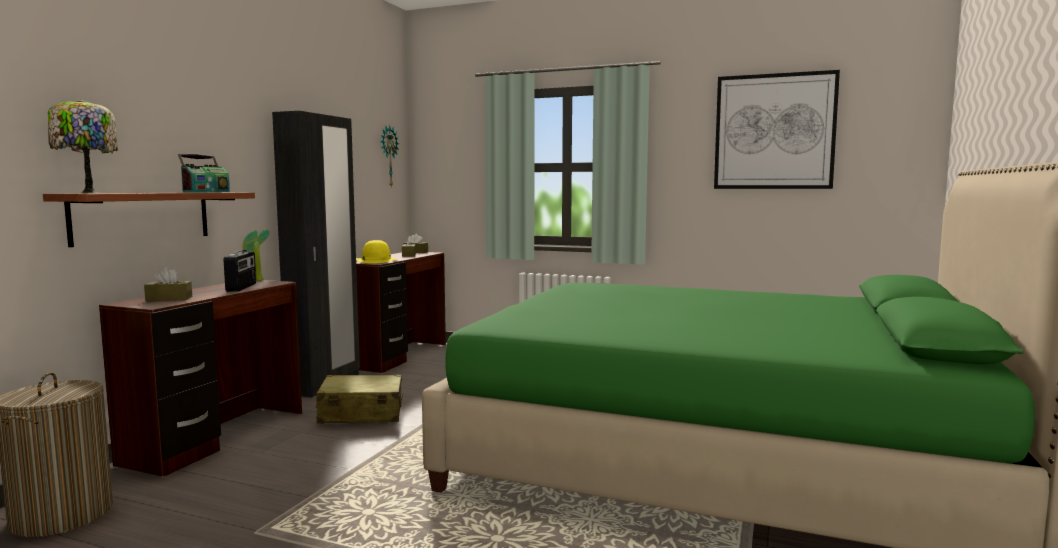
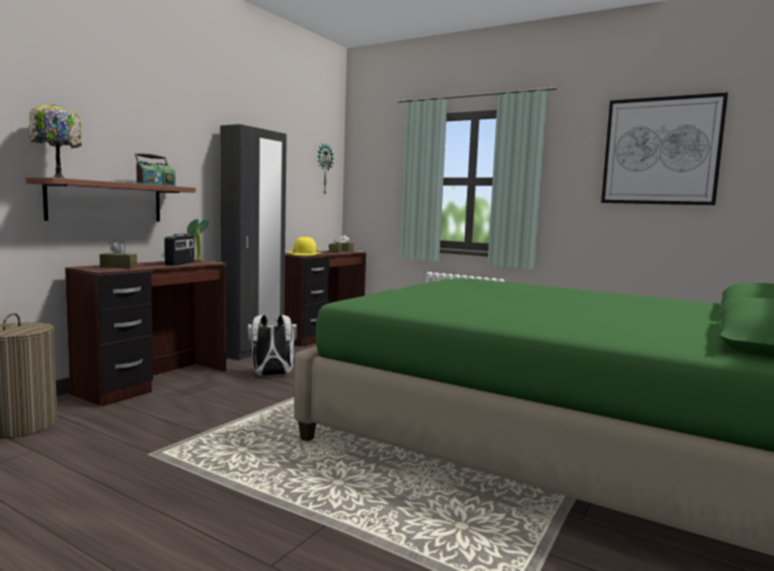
camera: 10 degrees right, 0 degrees up
beige suitcase [316,375,403,424] -> white backpack [247,315,297,376]

